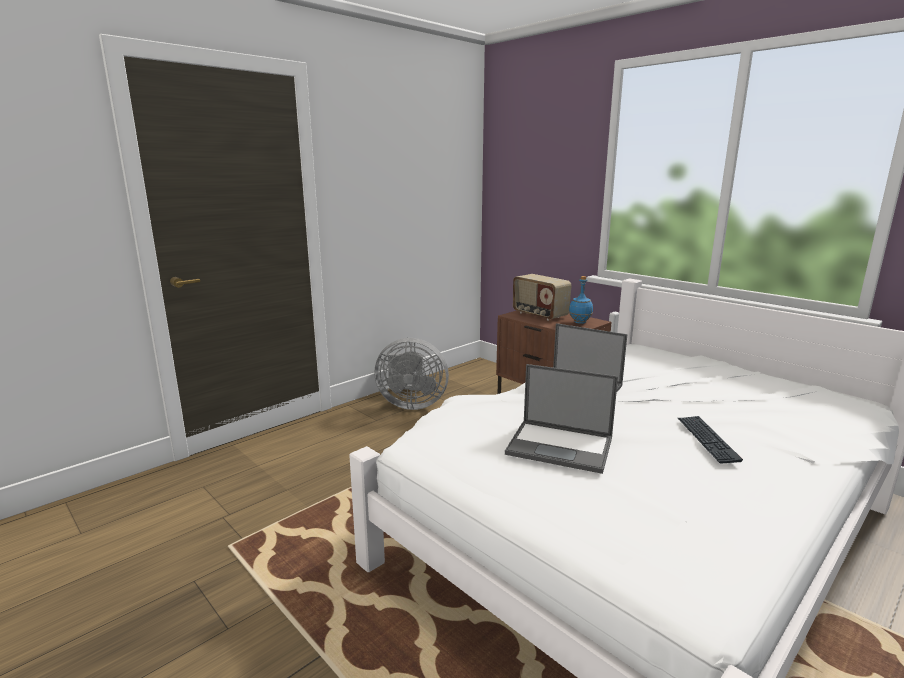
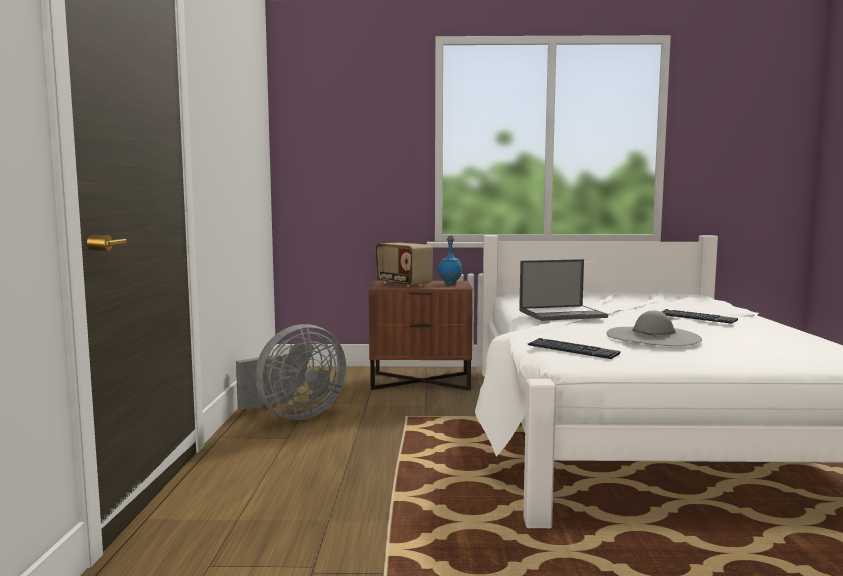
camera: 45 degrees left, 10 degrees down
laptop [505,364,618,474] -> grey hat [607,310,702,346]
radio [513,274,572,321] -> radio turned 45 degrees clockwise [376,243,433,287]
none -> keyboard [528,338,621,359]

